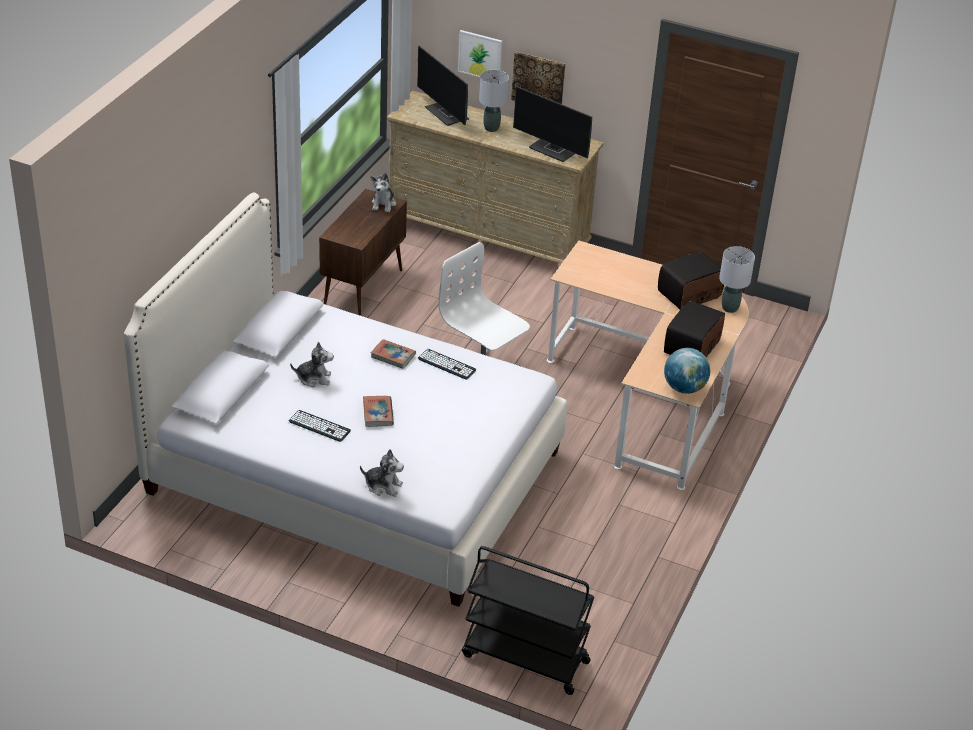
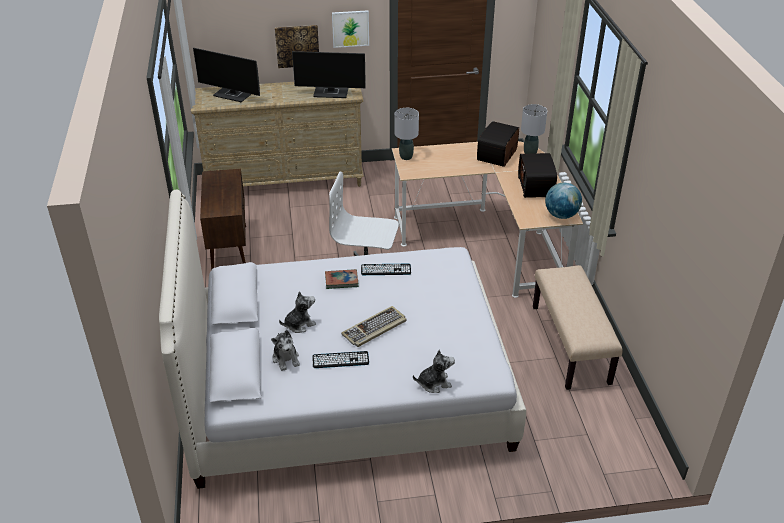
camera: 30 degrees left, 0 degrees up
book [363,396,394,427] -> keyboard [341,306,407,347]
plush toy [371,173,396,212] -> plush toy moved to [271,330,300,371]
picture [458,30,502,77] -> picture moved to [332,10,369,48]
black cart [462,546,594,695] -> none
grey table lamp [479,70,509,132] -> grey table lamp moved to [395,108,419,160]
none -> beige bench [533,265,623,390]

